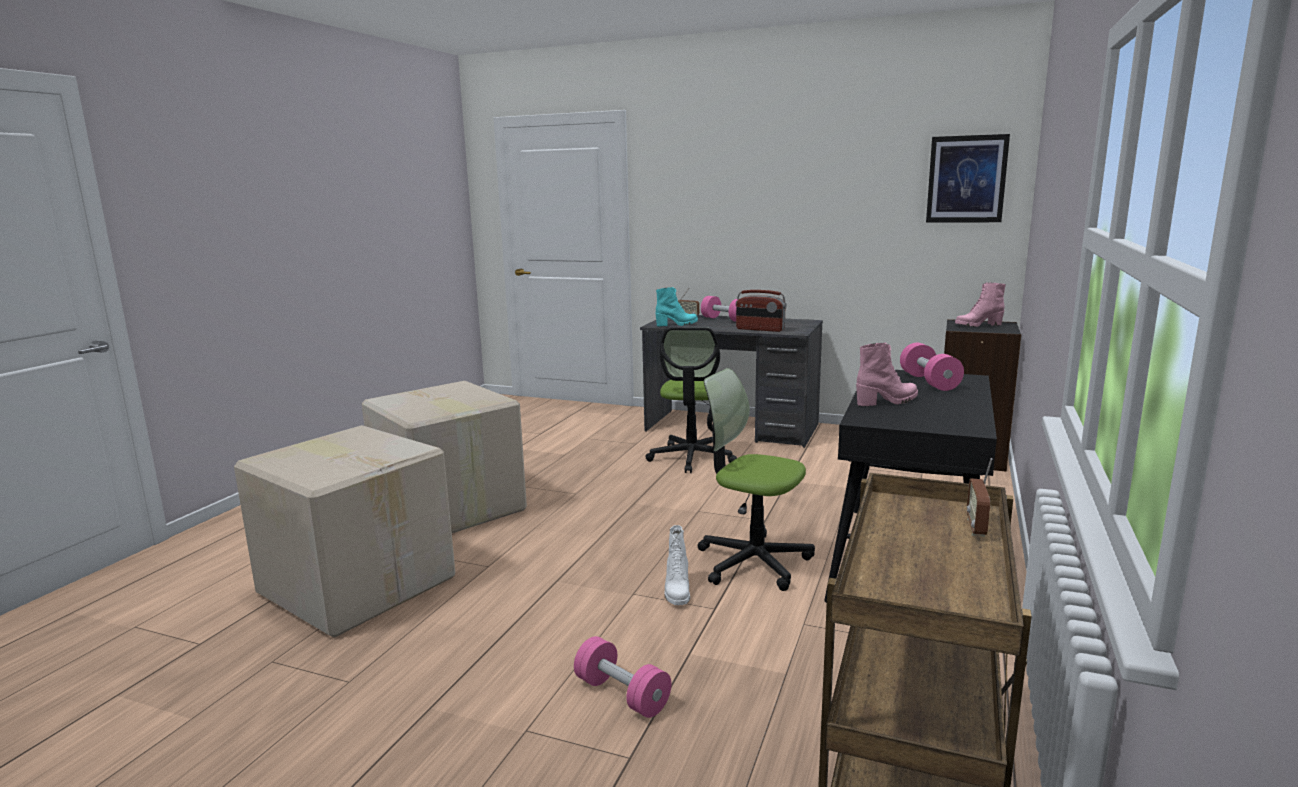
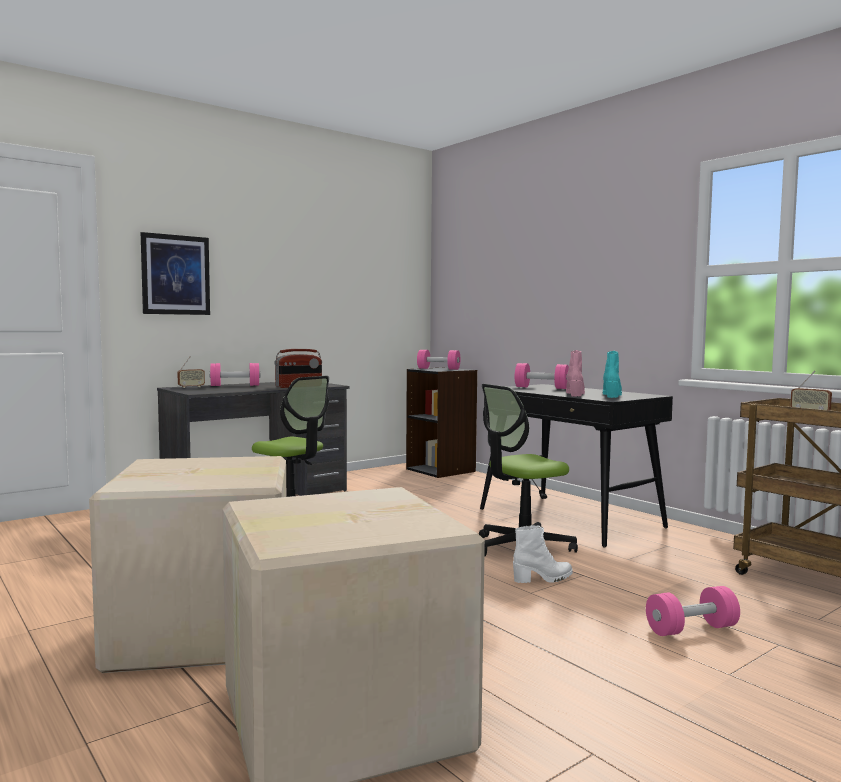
camera: 60 degrees left, 10 degrees down
turquoise boot [656,287,698,326] -> turquoise boot moved to [603,351,622,398]
white boot [665,525,690,605] -> white boot turned 45 degrees counterclockwise [513,525,573,583]
picture [926,134,1010,222] -> picture moved to [141,232,210,315]
pink boot [955,282,1006,327] -> pink dumbbell [417,350,460,370]

